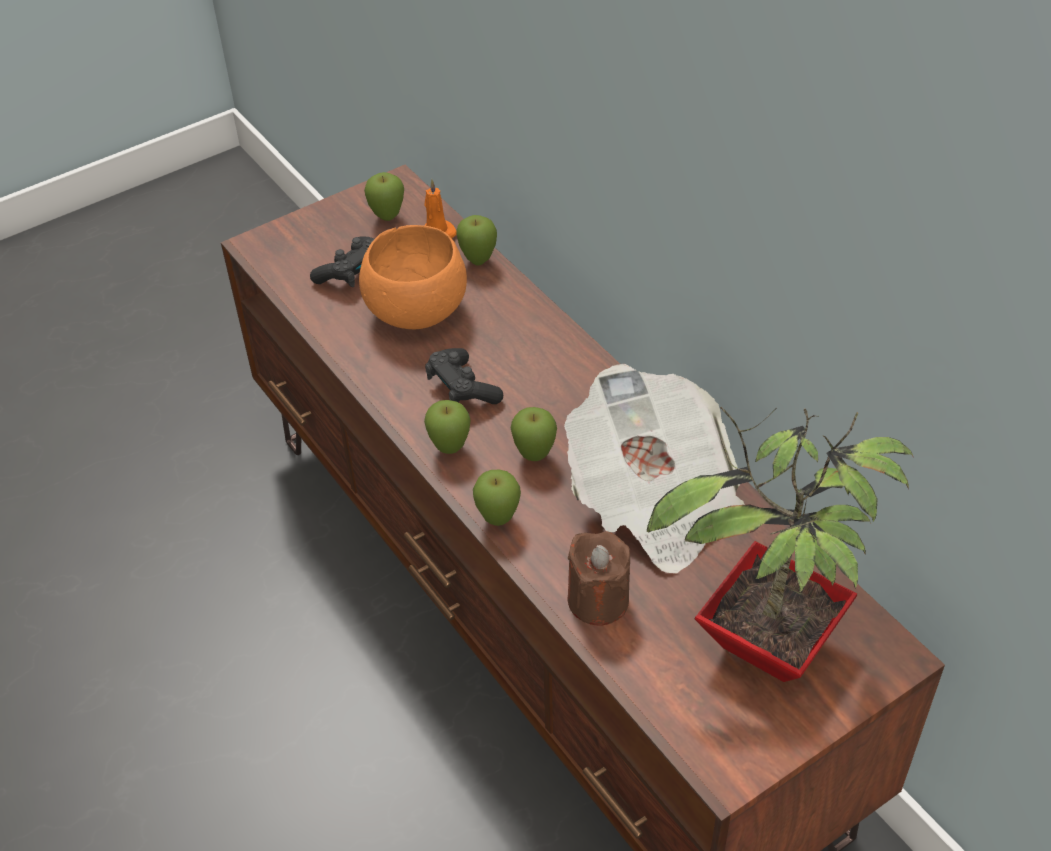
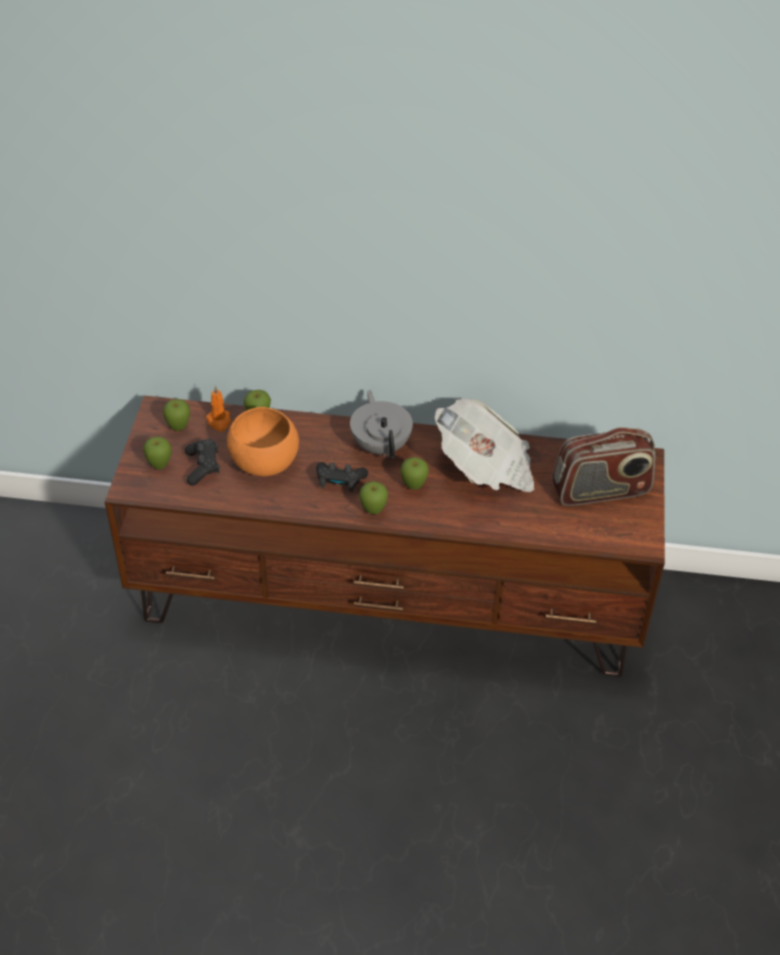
camera: 50 degrees left, 0 degrees up
apple [473,470,521,526] -> apple moved to [143,437,171,470]
brown candle [567,531,630,626] -> none
potted plant [647,407,914,682] -> radio [552,427,655,506]
none -> grey teapot [350,390,413,459]

